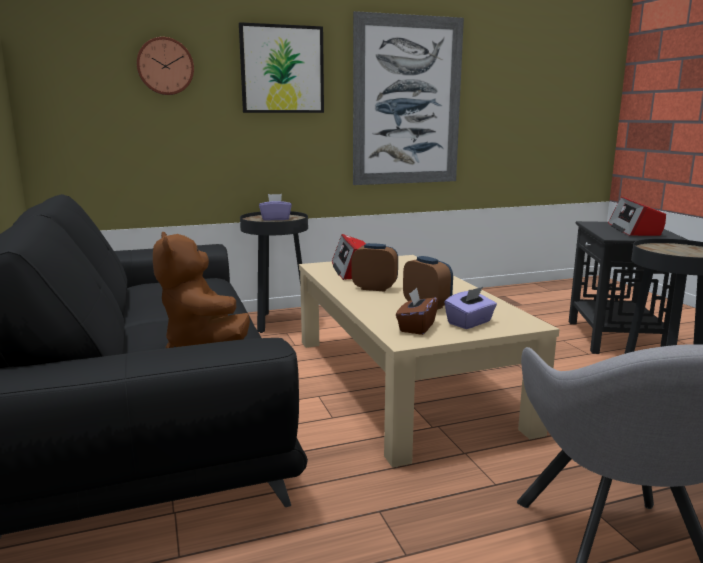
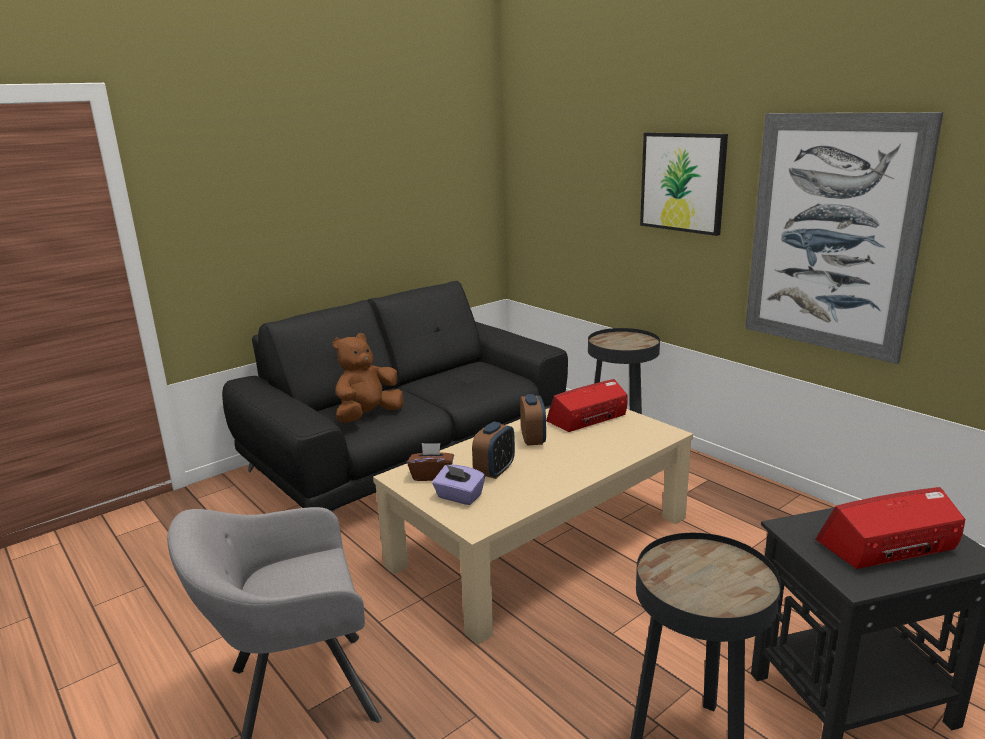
camera: 70 degrees right, 5 degrees up
wall clock [137,37,194,95] -> none
purple tissue box [259,194,292,221] -> none

